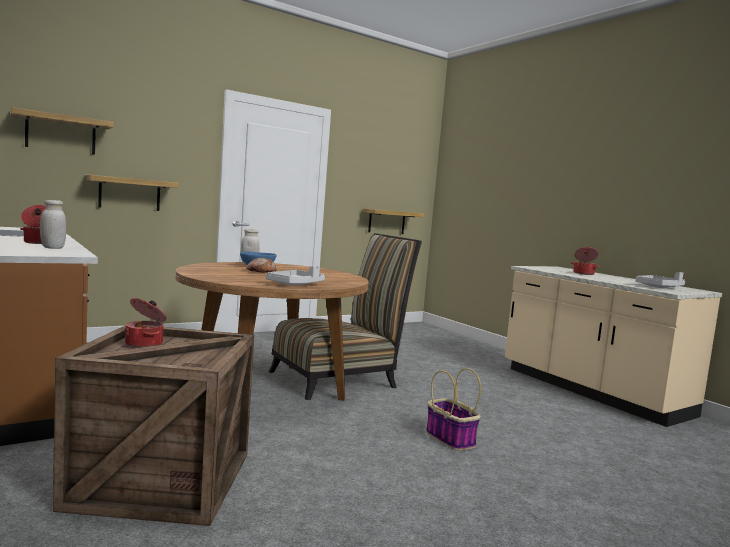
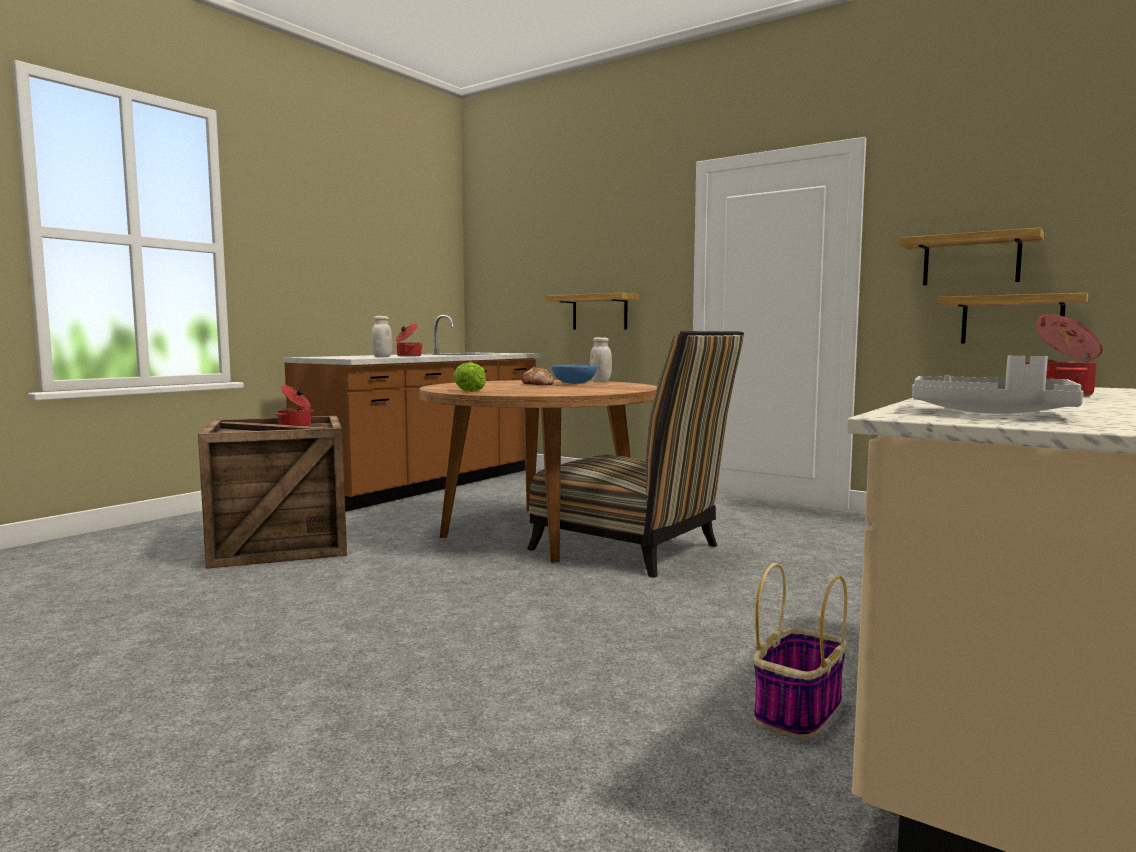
camera: 70 degrees right, 0 degrees up
shelf [10,107,114,154] -> shelf moved to [899,227,1044,285]
grey tray [266,266,325,285] -> lettuce [453,362,486,392]
basket [426,368,481,451] -> basket moved to [753,563,847,739]

